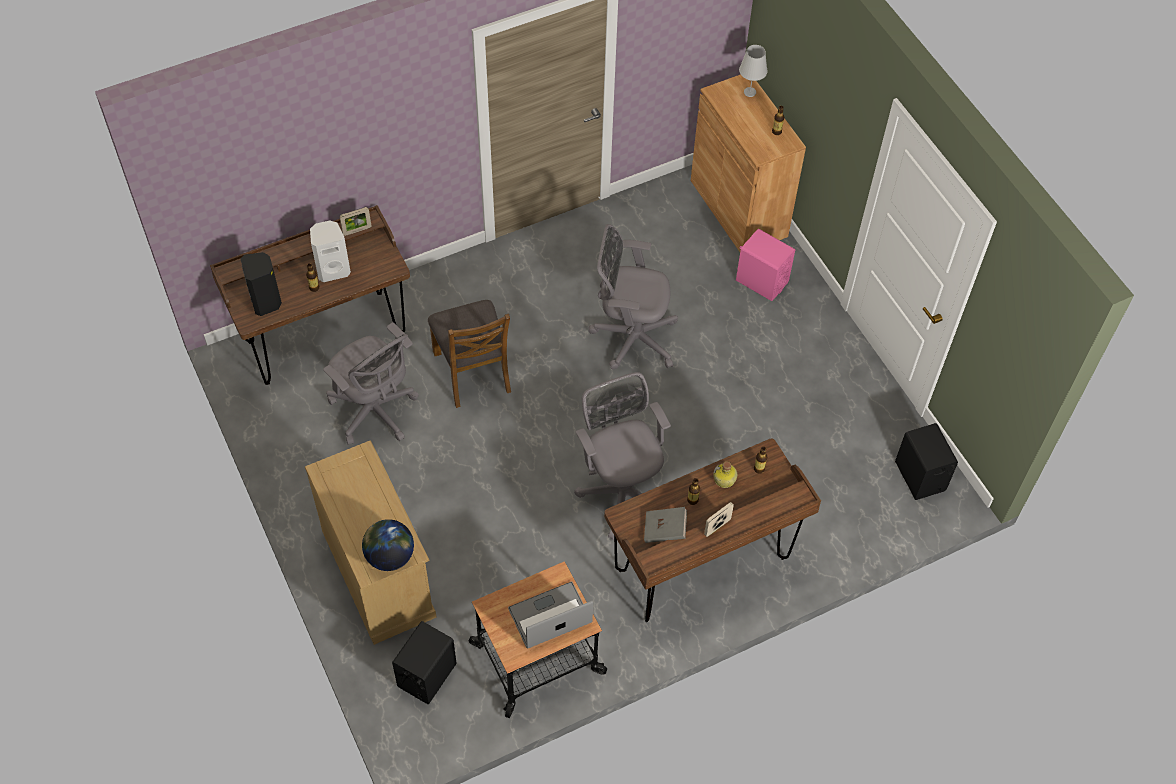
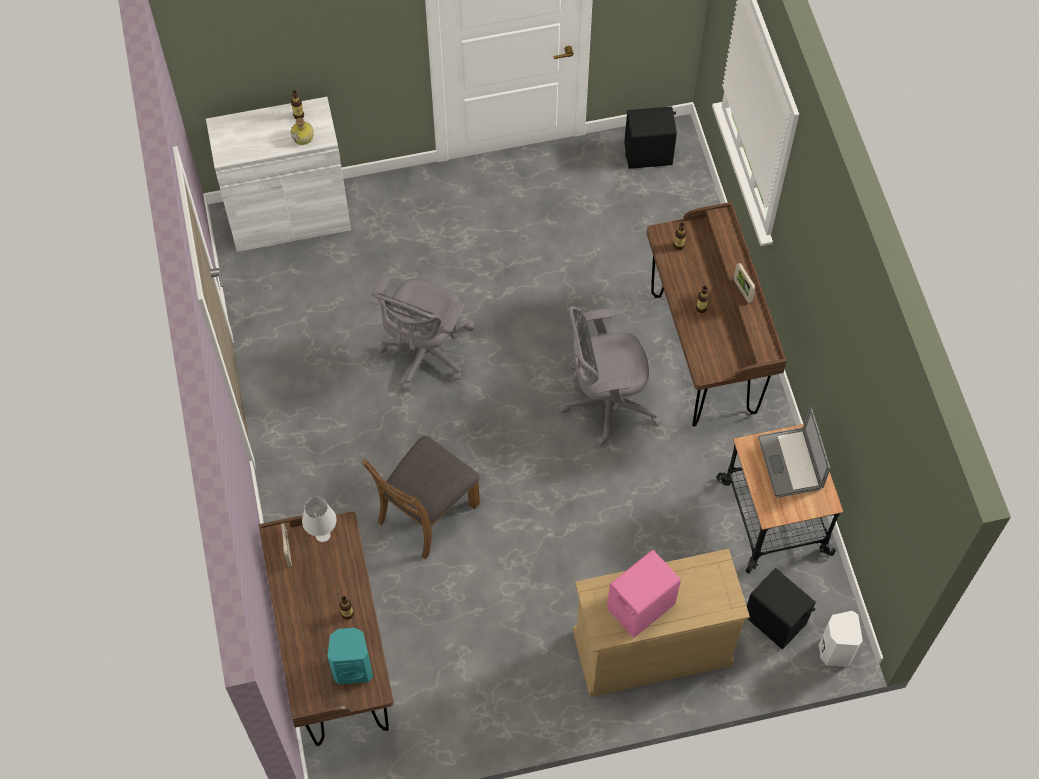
camera: 75 degrees left, 5 degrees up
black speaker [241,252,282,316] -> turquoise speaker [327,628,373,684]
white speaker [310,220,351,282] -> white speaker moved to [819,611,863,667]
grey office chair [323,322,419,445] -> none
globe [362,519,414,571] -> none
brown chair [428,300,511,408] -> brown chair turned 135 degrees clockwise [361,436,480,559]
grey book [644,507,687,543] -> none
brown cabinet [691,74,806,252] -> white cabinet [206,97,351,252]
bottle [713,461,737,488] -> bottle moved to [291,118,314,145]
pink speaker [736,229,795,301] -> pink speaker moved to [607,550,681,638]
white table lamp [739,45,768,97] -> white table lamp moved to [302,497,337,542]

